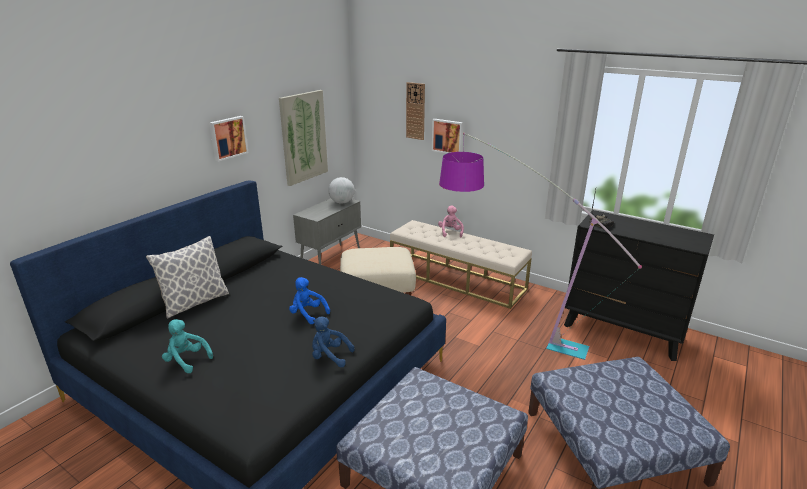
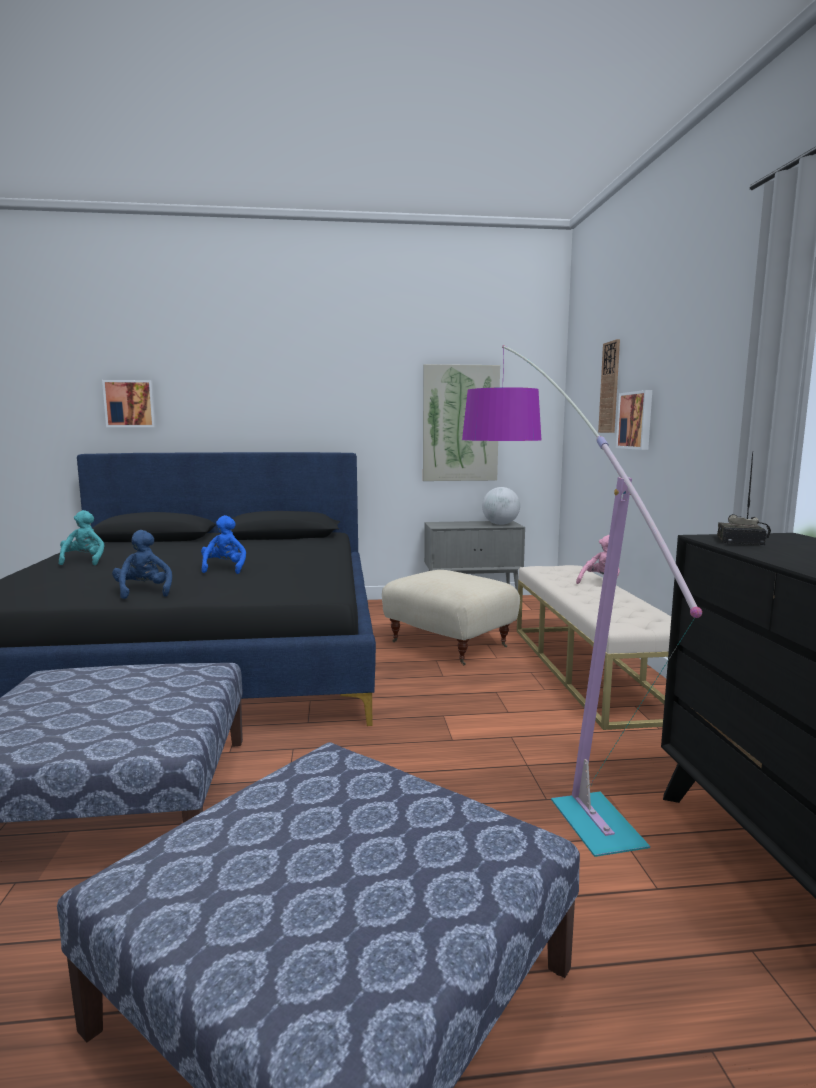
camera: 50 degrees right, 15 degrees down
pillow [146,236,229,318] -> none
picture [209,116,249,162] -> picture moved to [102,380,156,427]

